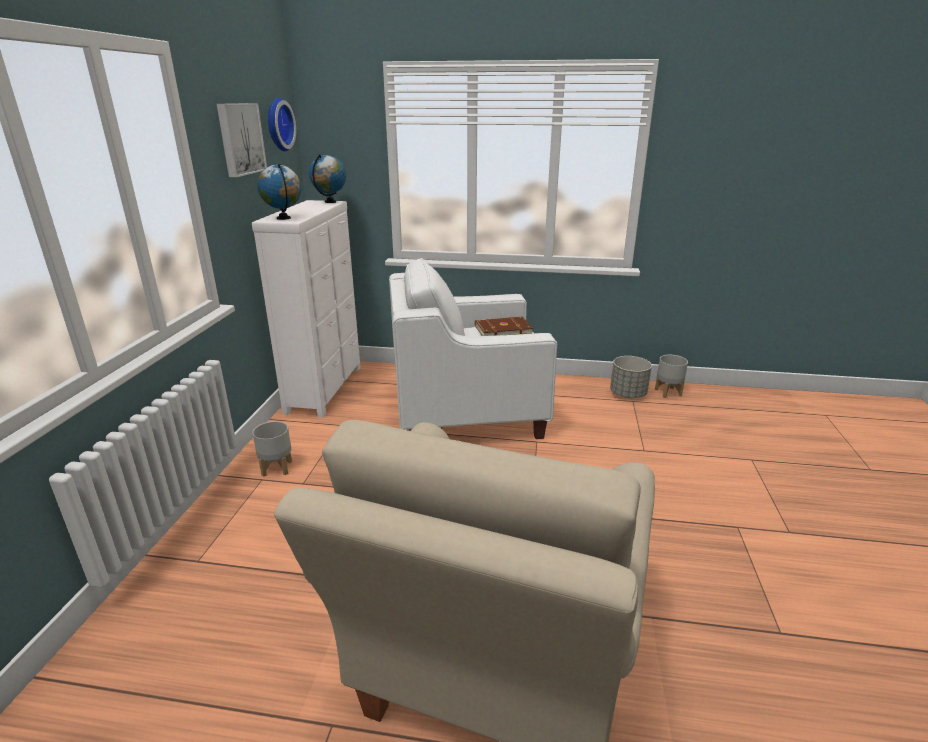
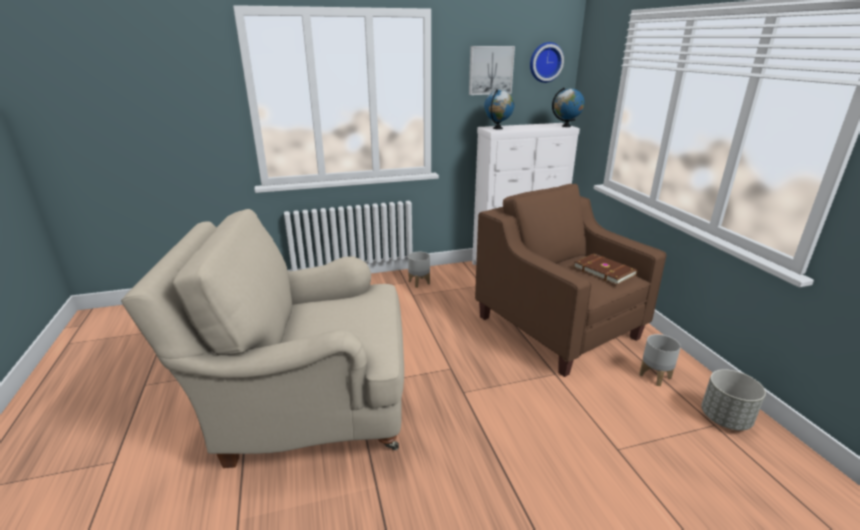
camera: 65 degrees right, 0 degrees up
white armchair [389,258,557,439] -> brown armchair [475,184,666,377]
grey planter [655,355,688,398] -> grey planter moved to [639,334,681,386]

